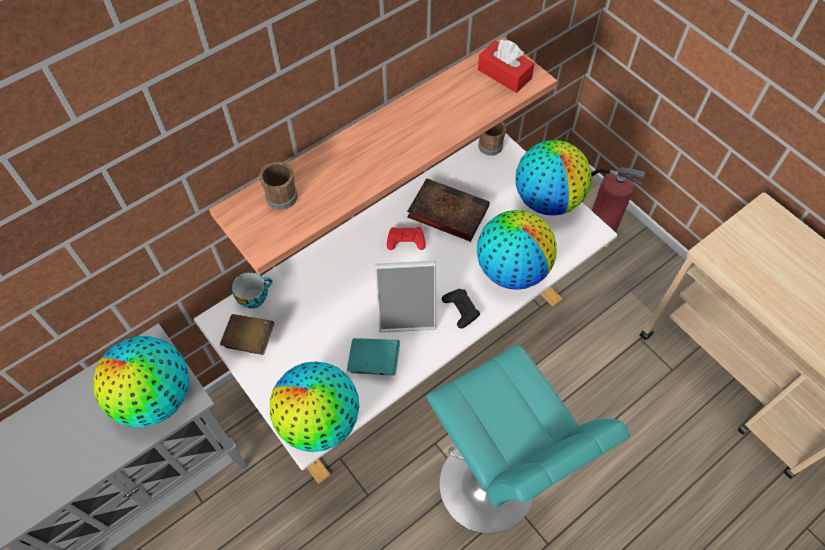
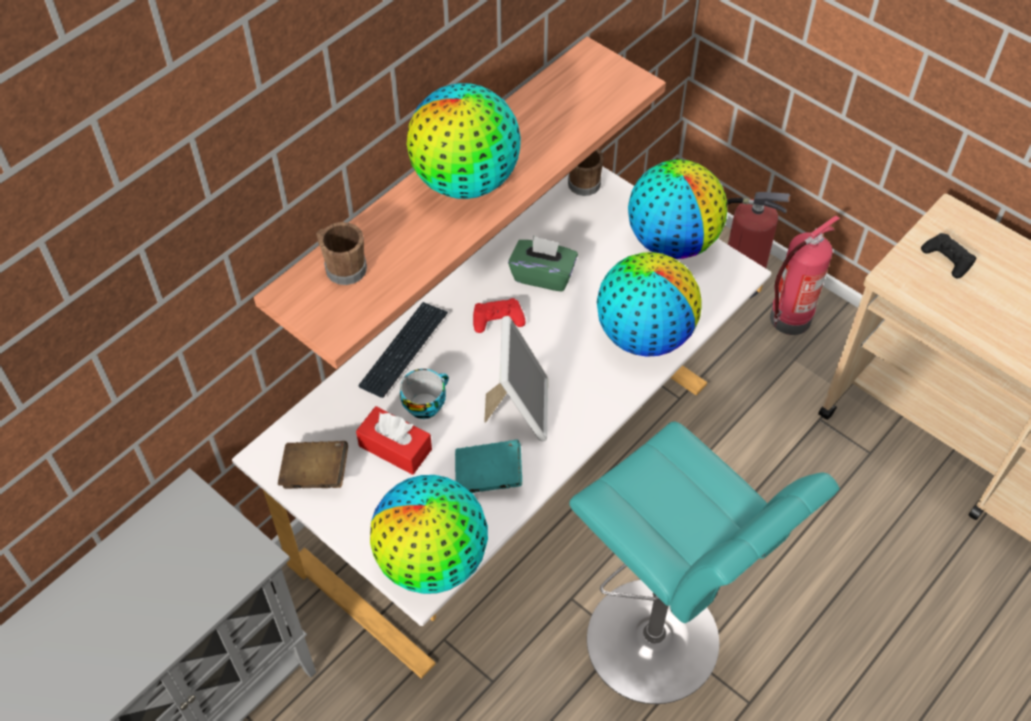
camera: 10 degrees left, 5 degrees down
globe [93,336,190,427] -> globe moved to [407,83,521,199]
cup [232,272,273,309] -> cup moved to [400,369,449,419]
picture frame [375,261,436,333] -> picture frame turned 75 degrees counterclockwise [484,316,548,441]
book [407,178,490,242] -> green tissue box [508,236,578,292]
black game controller [442,289,480,329] -> black game controller moved to [921,233,976,278]
red tissue box [478,40,535,93] -> red tissue box moved to [356,406,432,475]
none -> keyboard [358,302,448,398]
none -> fire extinguisher [770,216,840,335]

